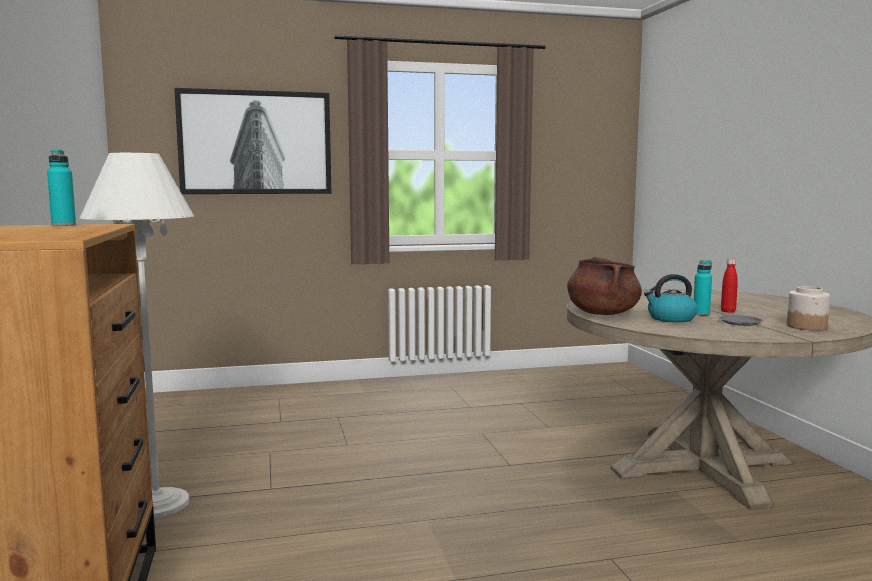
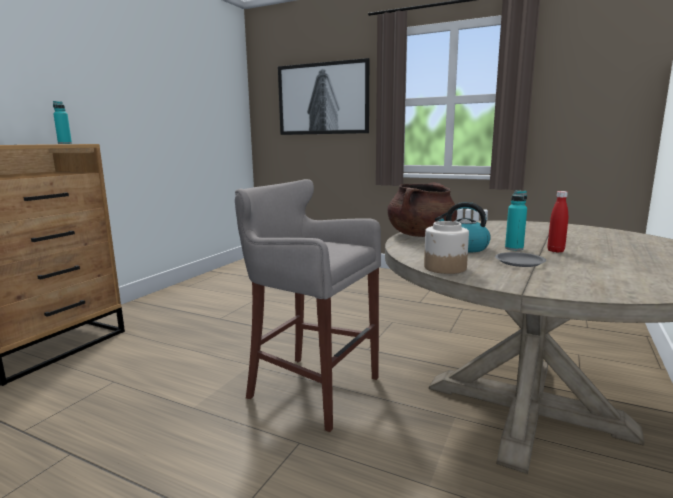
camera: 40 degrees right, 5 degrees up
white floor lamp [80,153,194,518] -> none
jar [787,286,830,330] -> jar moved to [424,221,469,274]
none -> grey stool [235,179,381,432]

